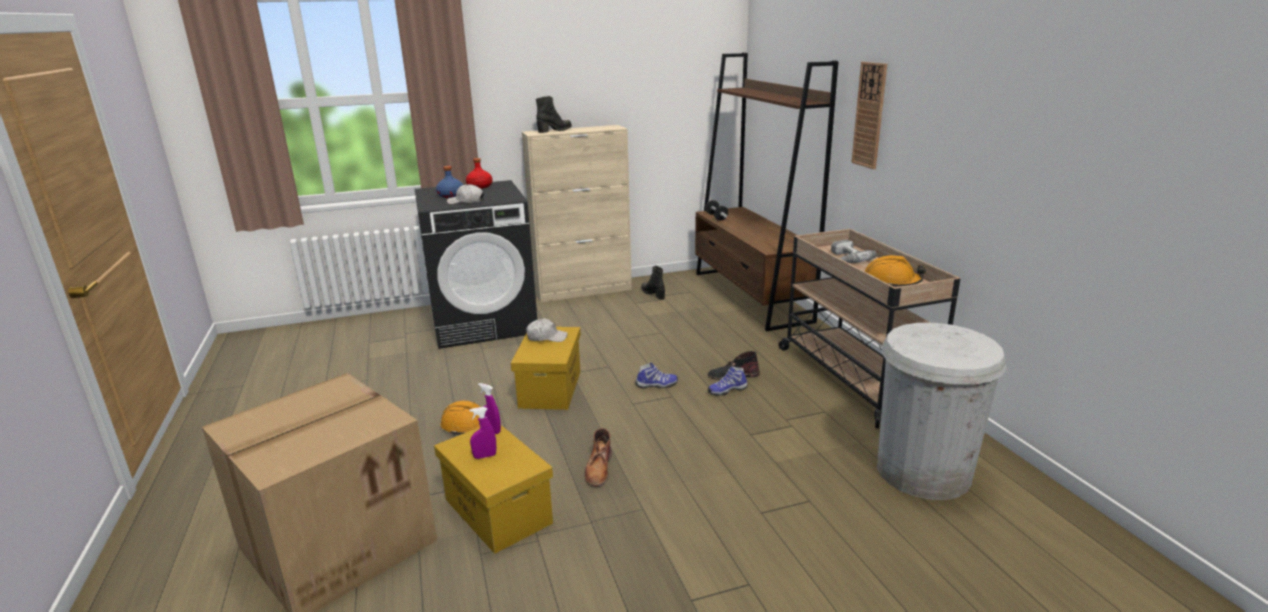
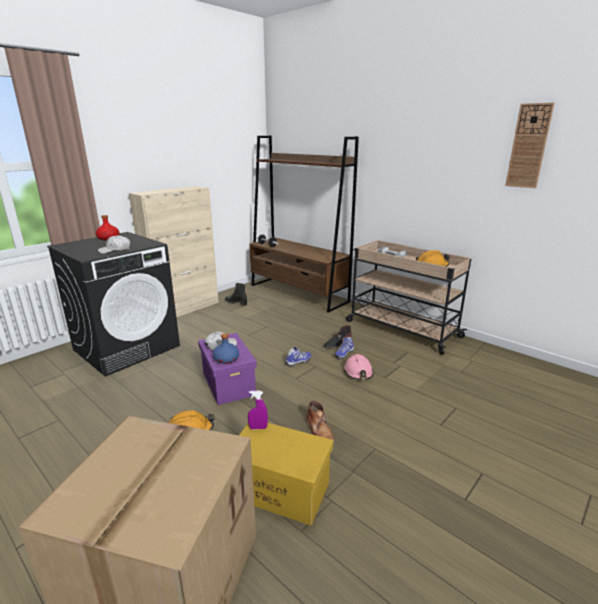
camera: 30 degrees left, 0 degrees up
blue bottle [436,166,463,198] -> blue bottle moved to [213,333,239,364]
purple spray bottle [469,407,496,459] -> none
yellow storage box [511,327,581,410] -> purple storage box [198,333,257,405]
black boot [536,96,572,133] -> none
wall clock [851,62,887,169] -> wall clock moved to [505,103,555,188]
white trash can [877,323,1007,500] -> none
none -> pink hard hat [344,354,373,380]

